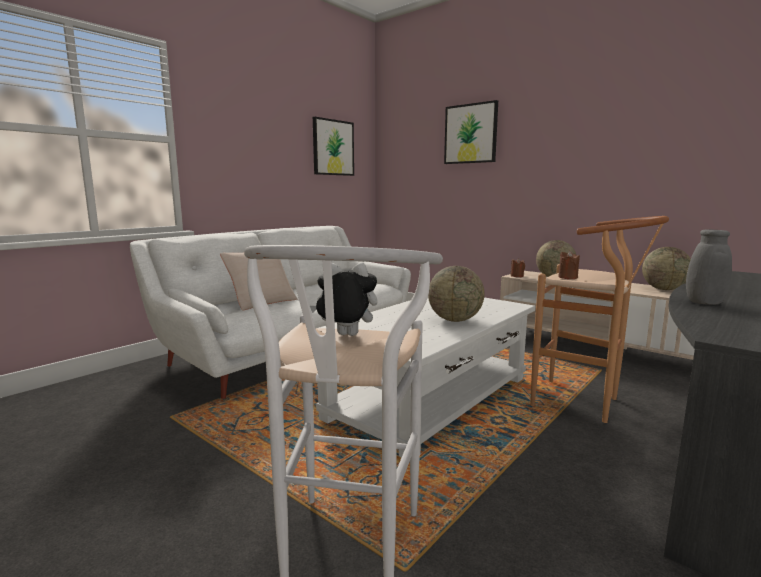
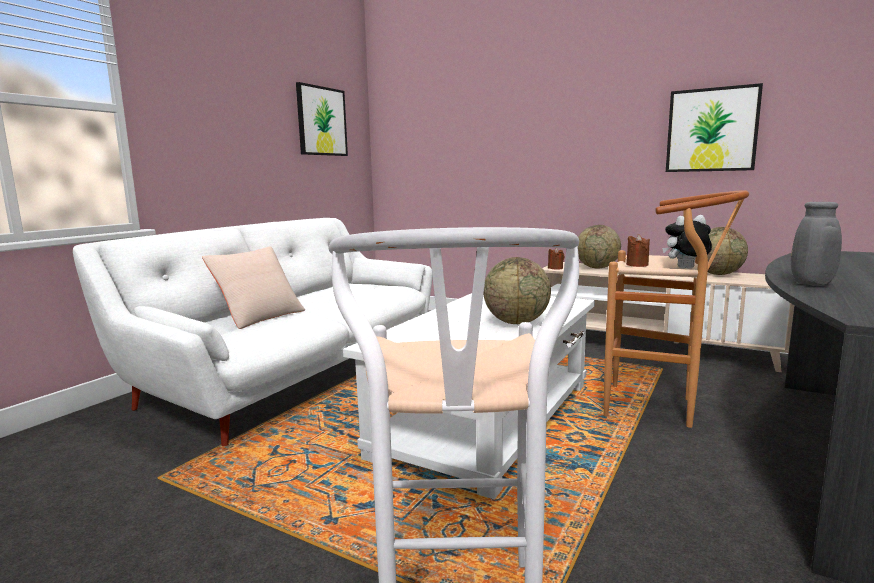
camera: 10 degrees left, 0 degrees up
plush toy [310,262,378,336] -> plush toy moved to [662,215,712,269]
picture [444,100,498,164] -> picture moved to [666,83,763,172]

